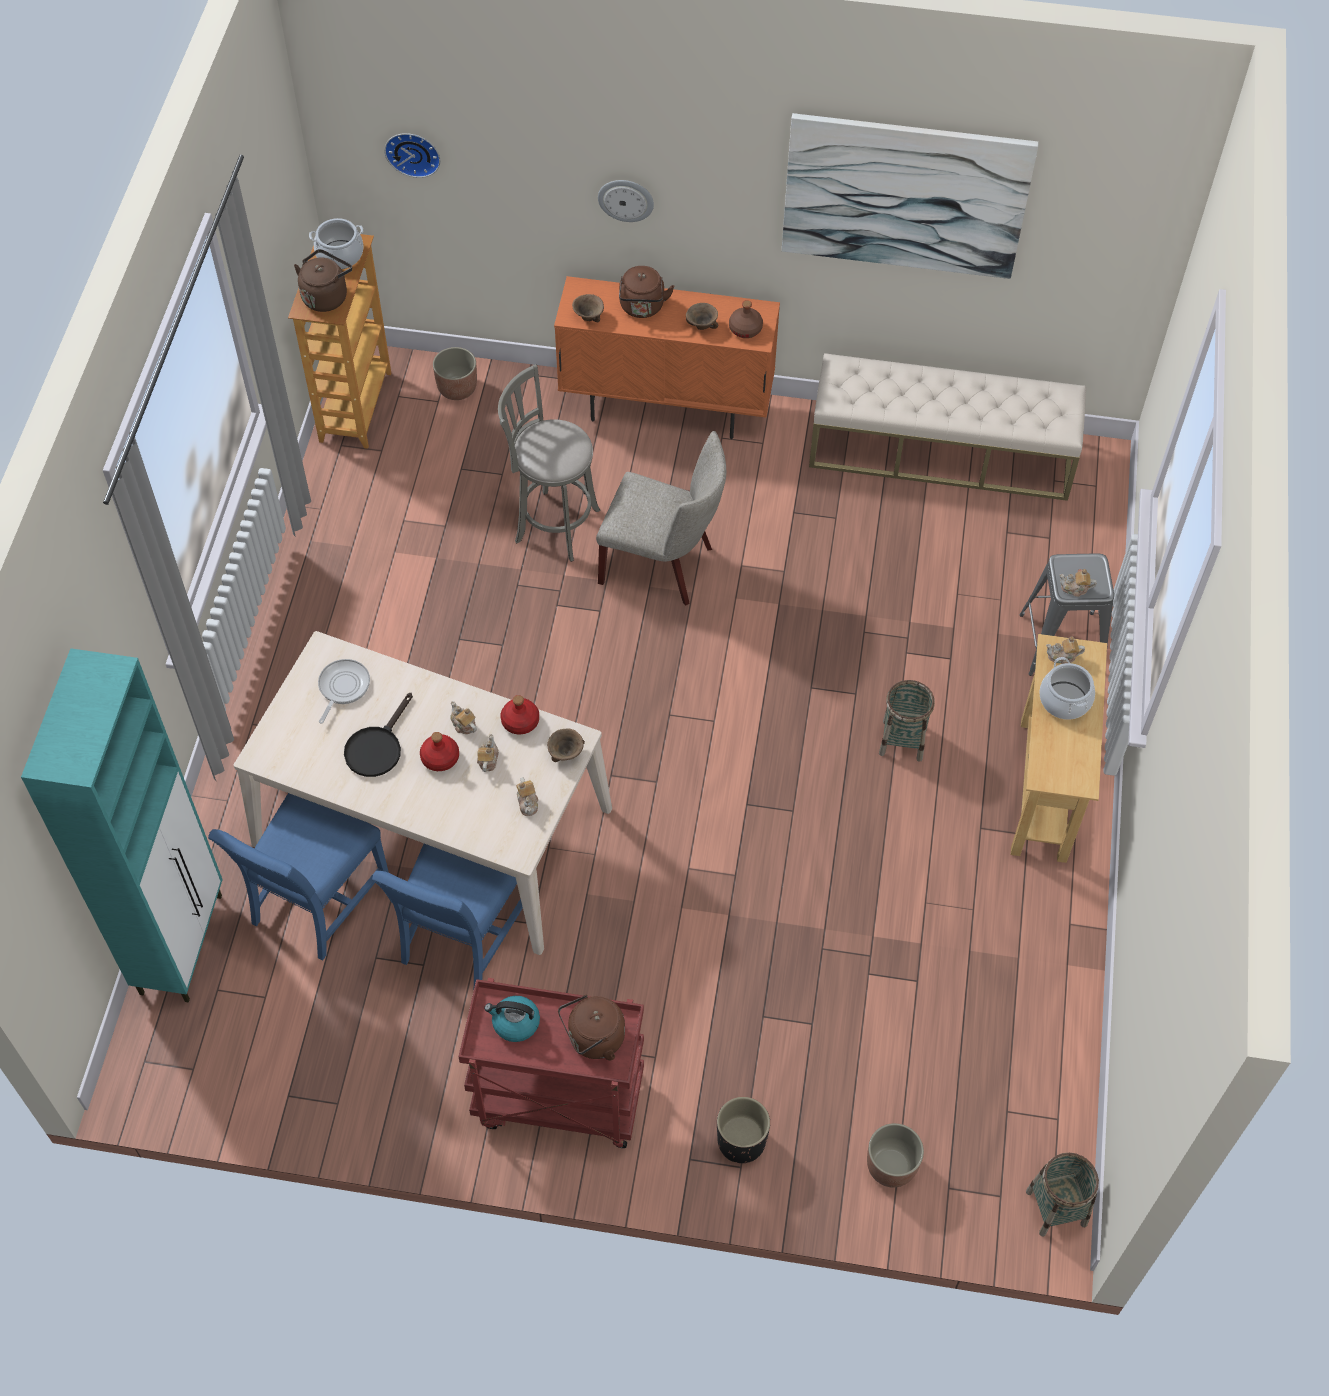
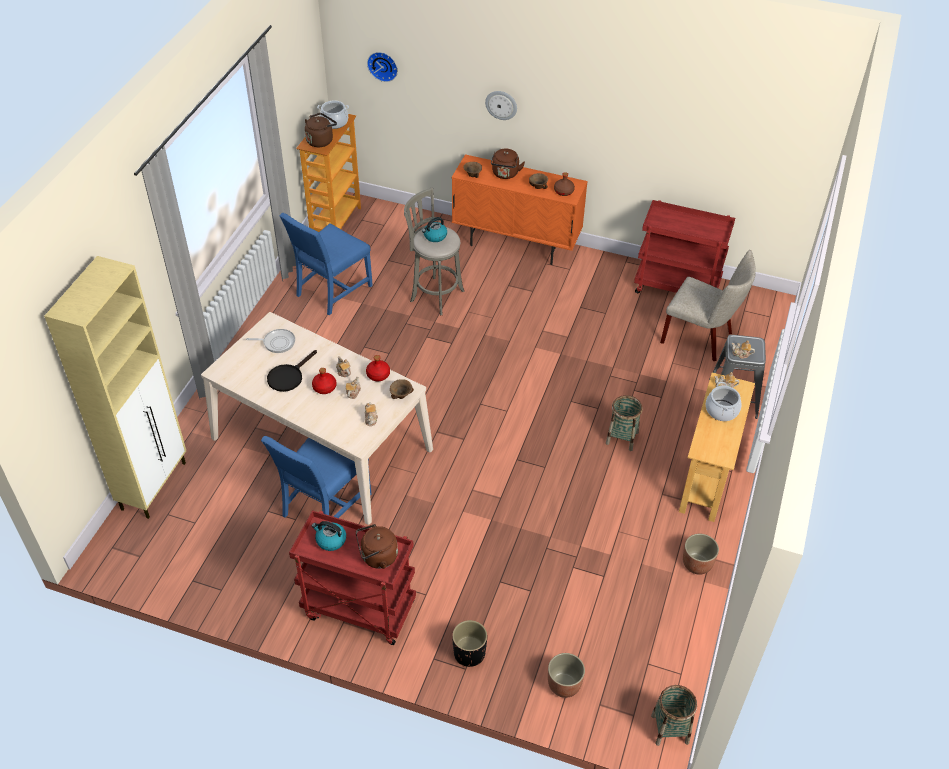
camera: 10 degrees right, 10 degrees down
turquoise cabinet [21,648,223,1003] -> beige cabinet [44,256,186,519]
blue chair [208,793,389,961] -> blue chair moved to [280,213,373,315]
frying pan [318,659,370,724] -> frying pan turned 60 degrees clockwise [246,329,295,353]
planter [433,347,477,400] -> planter moved to [683,534,719,574]
beige chair [596,431,726,605] -> beige chair moved to [660,250,756,361]
picture [782,113,1039,279] -> none
beige bench [809,353,1086,501] -> red cart [634,200,735,293]
none -> kettle [422,217,447,242]

